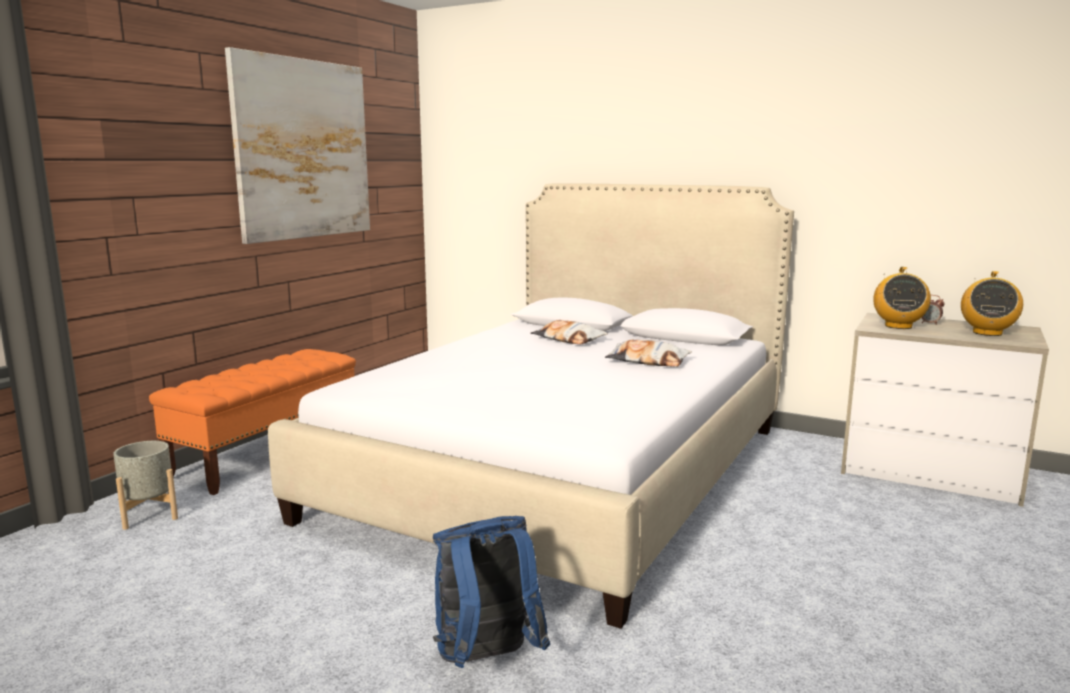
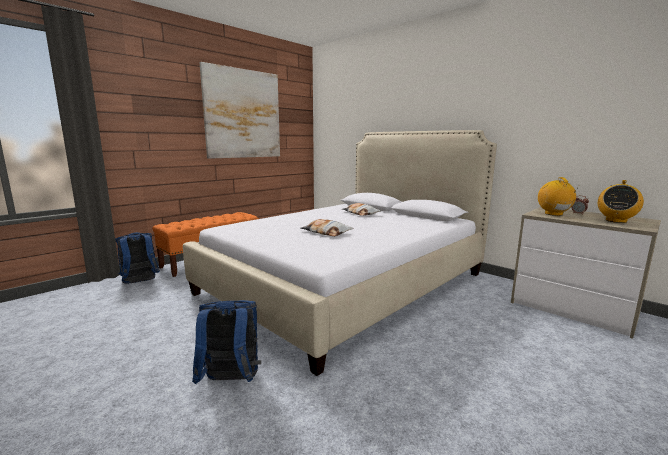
camera: 15 degrees right, 0 degrees up
grey planter [113,441,178,530] -> blue backpack [115,232,160,284]
pillow [605,340,692,366] -> pillow moved to [300,219,353,236]
radio [873,267,931,329] -> radio turned 150 degrees clockwise [538,177,579,216]

